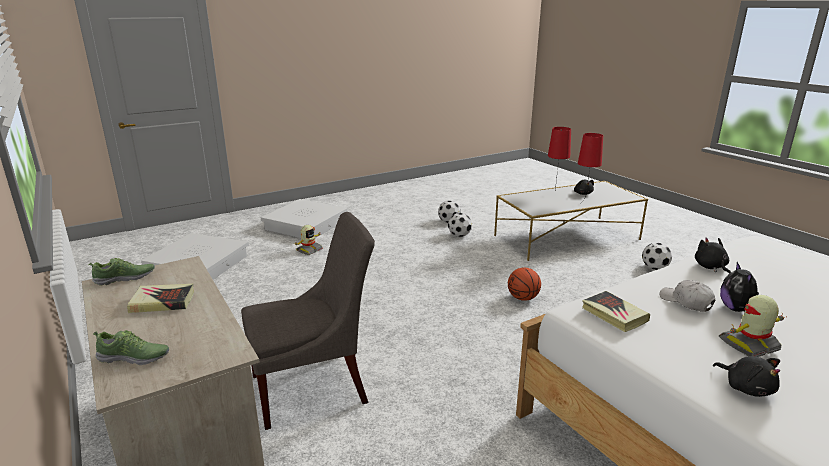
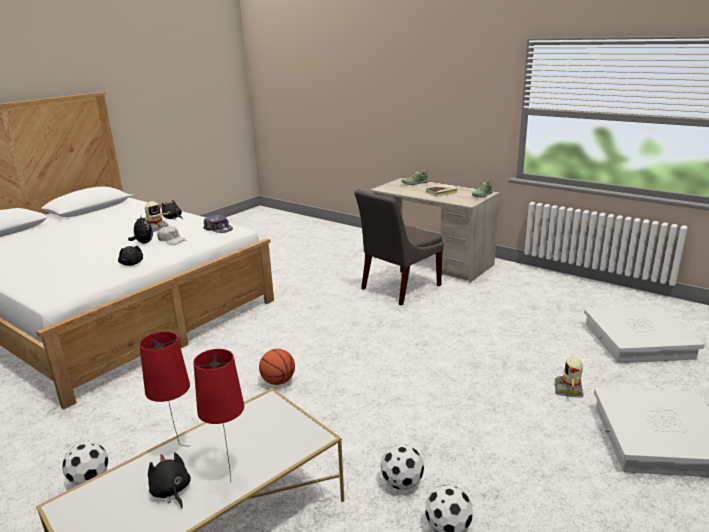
camera: 160 degrees right, 0 degrees up
book [582,291,650,332] -> cap [203,215,233,233]

